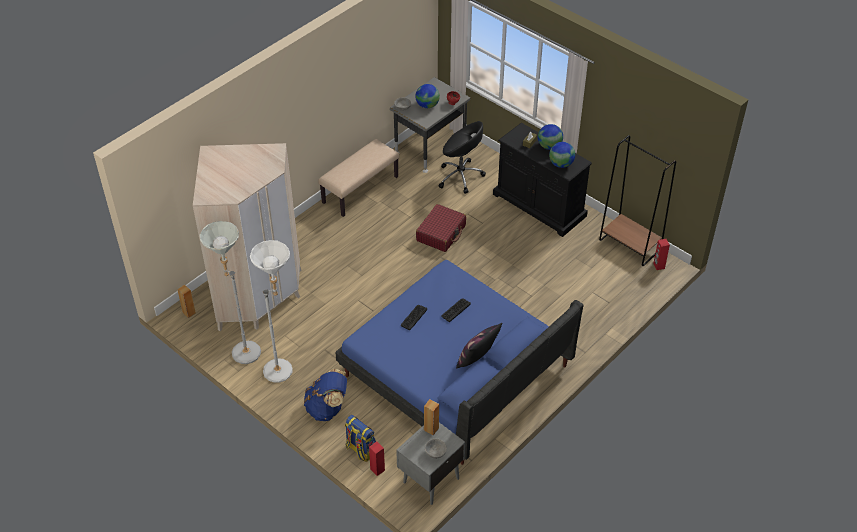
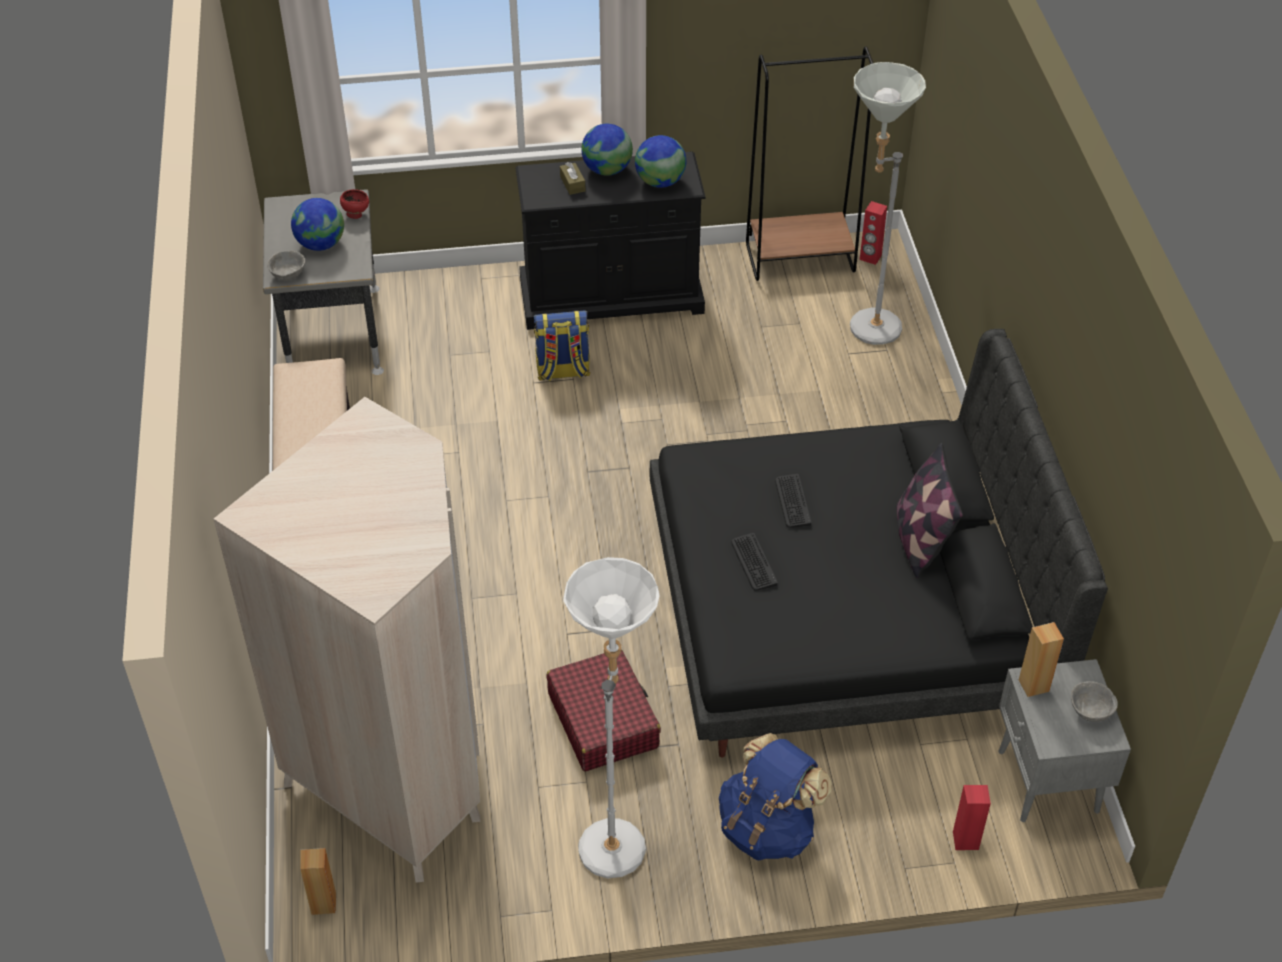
camera: 50 degrees left, 0 degrees up
grey floor lamp [199,221,261,364] -> grey floor lamp moved to [850,62,926,345]
blue bed [336,260,583,465] -> black bed [650,329,1108,758]
backpack [345,415,376,462] -> backpack moved to [534,310,590,382]
red suitcase [416,204,466,252] -> red suitcase moved to [546,649,661,771]
black office chair [439,121,486,194] -> none

